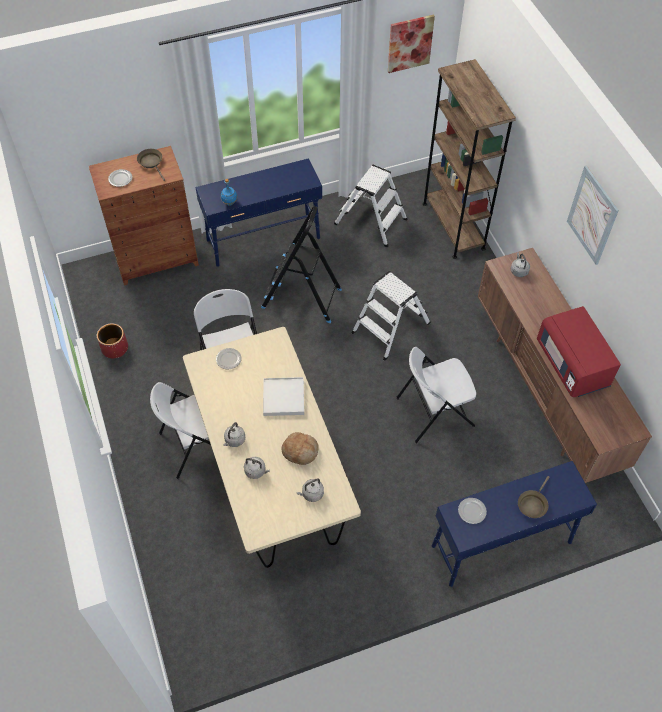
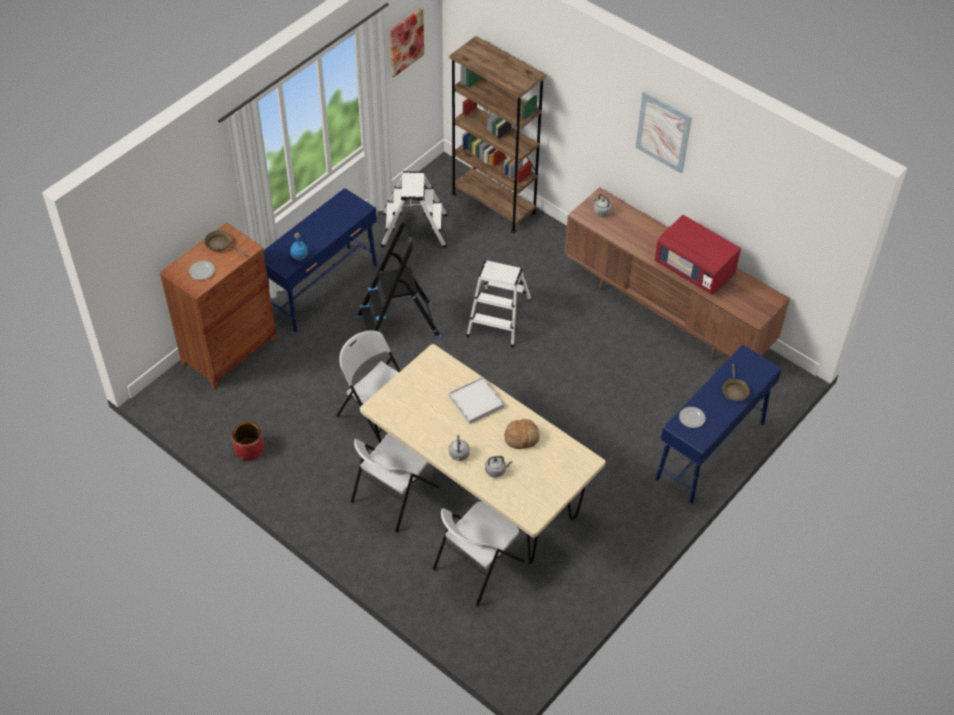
camera: 30 degrees left, 5 degrees down
plate [216,348,241,369] -> none
grey kettle [297,478,324,502] -> none
white chair [396,347,476,444] -> white chair moved to [432,501,525,606]

